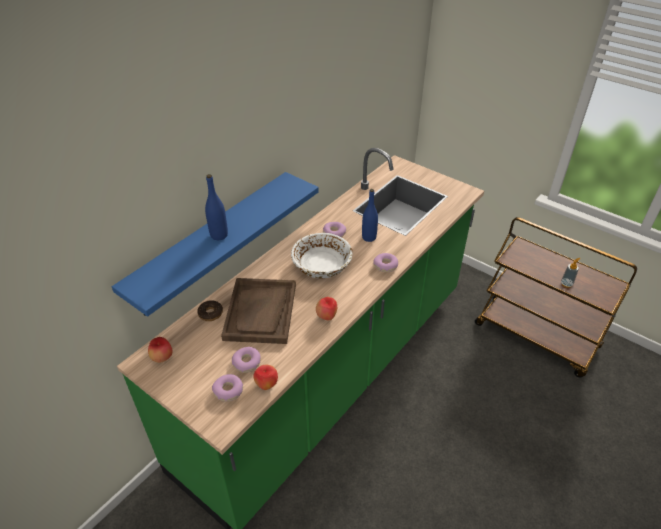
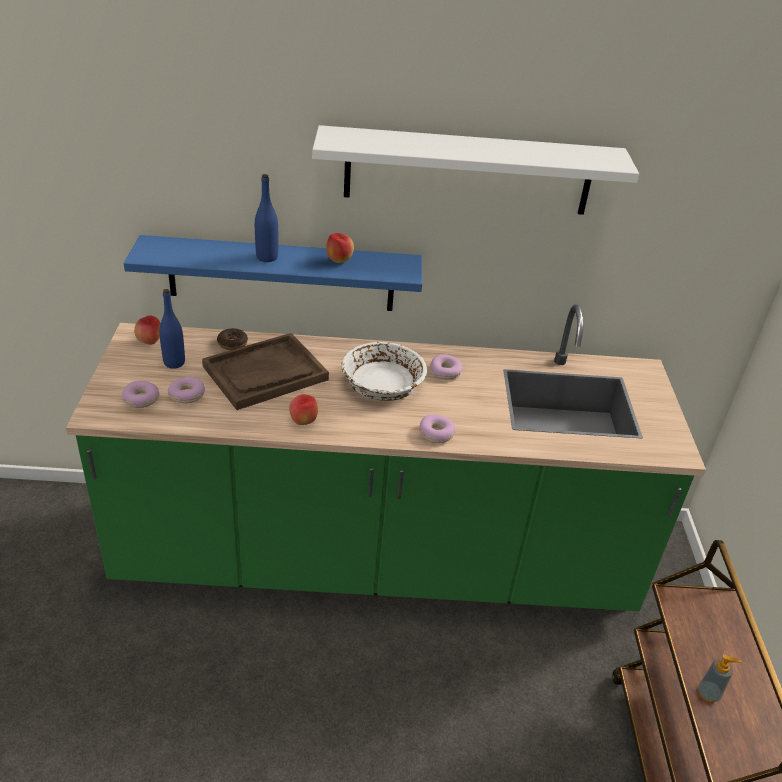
camera: 50 degrees right, 5 degrees down
apple [253,365,278,390] -> apple moved to [326,233,354,263]
blue bottle [362,189,378,242] -> blue bottle moved to [159,289,185,369]
none -> white shelf [312,125,639,215]

